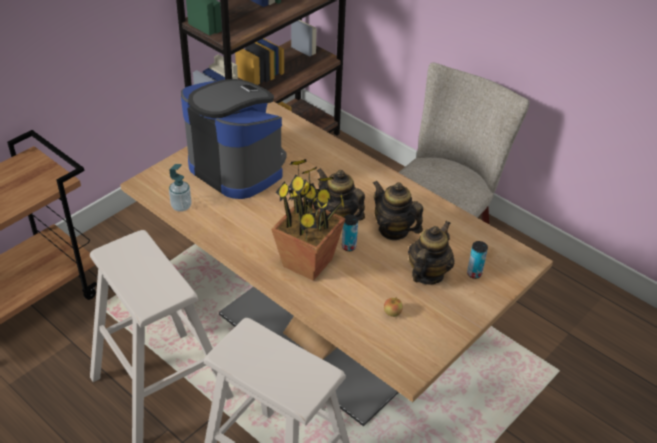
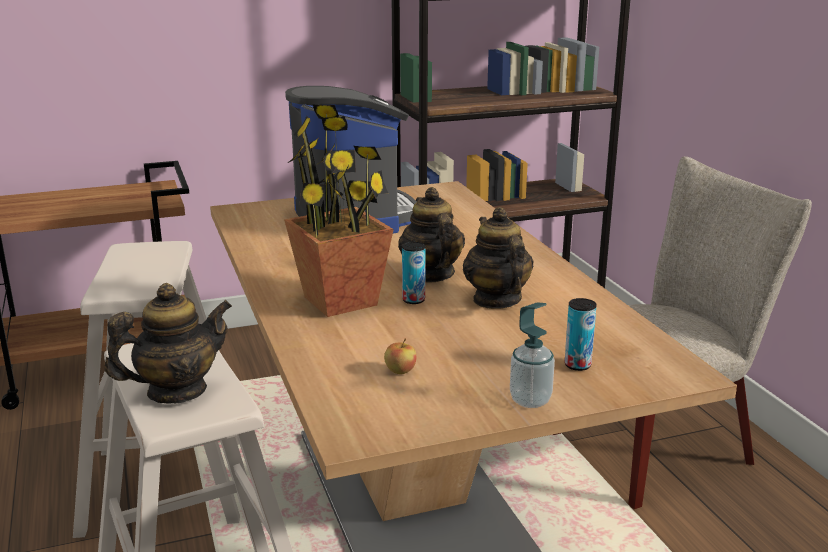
camera: 30 degrees right, 20 degrees down
soap dispenser [169,164,191,212] -> soap dispenser moved to [510,302,555,408]
teapot [408,221,455,285] -> teapot moved to [105,283,232,403]

